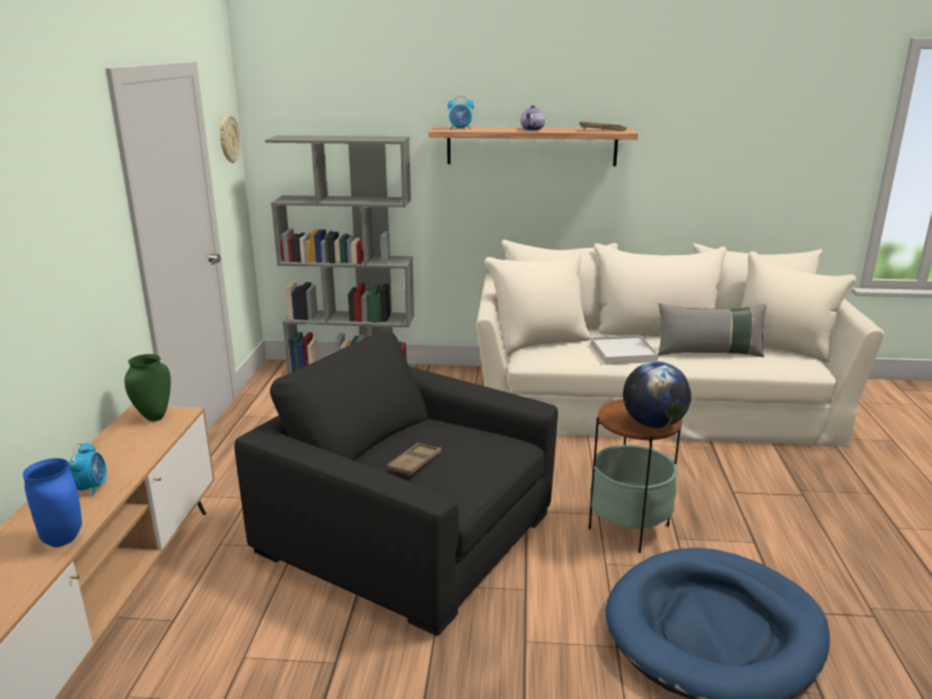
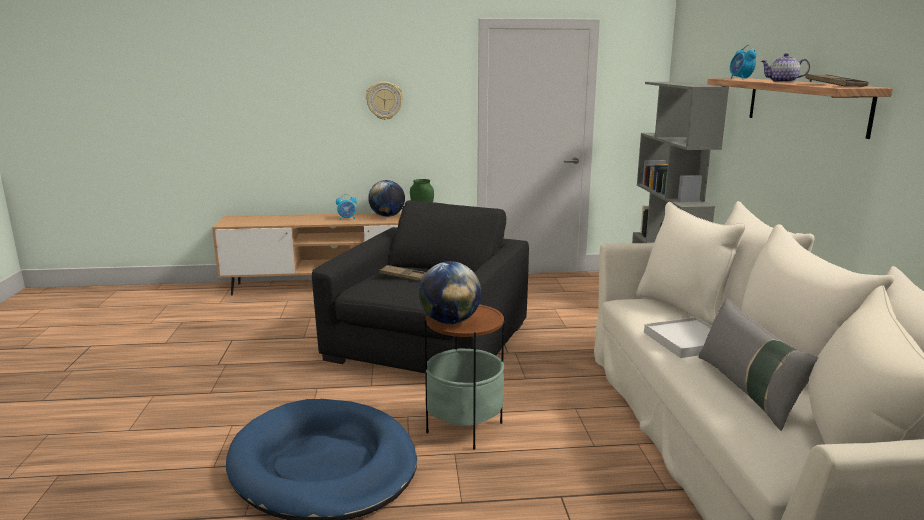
camera: 80 degrees right, 5 degrees down
blue vase [23,458,82,547] -> none
wall clock [220,115,241,163] -> wall clock moved to [366,82,403,120]
none -> globe [368,180,405,217]

